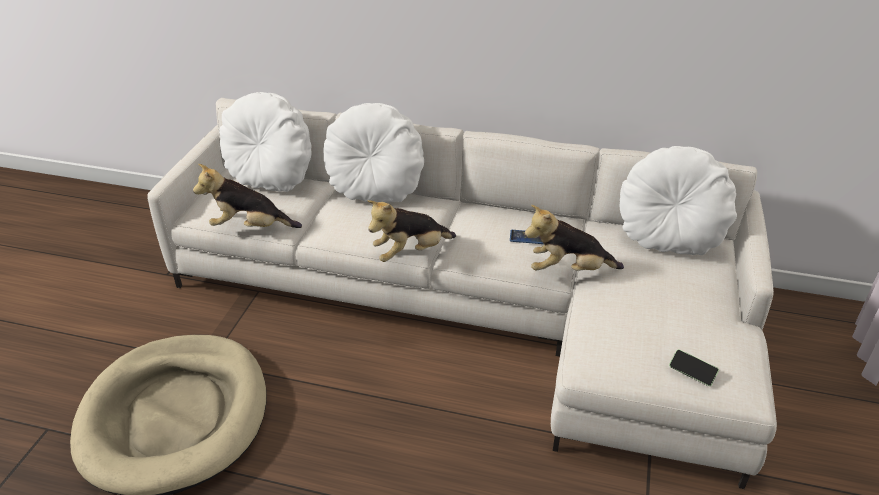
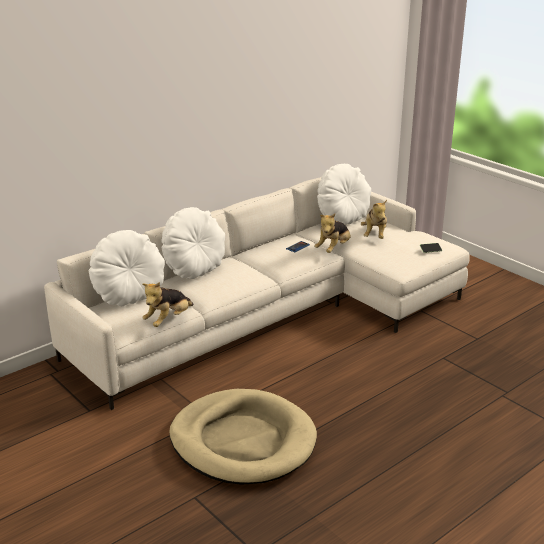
camera: 55 degrees left, 10 degrees down
plush toy [367,200,456,262] -> plush toy moved to [361,200,387,239]

